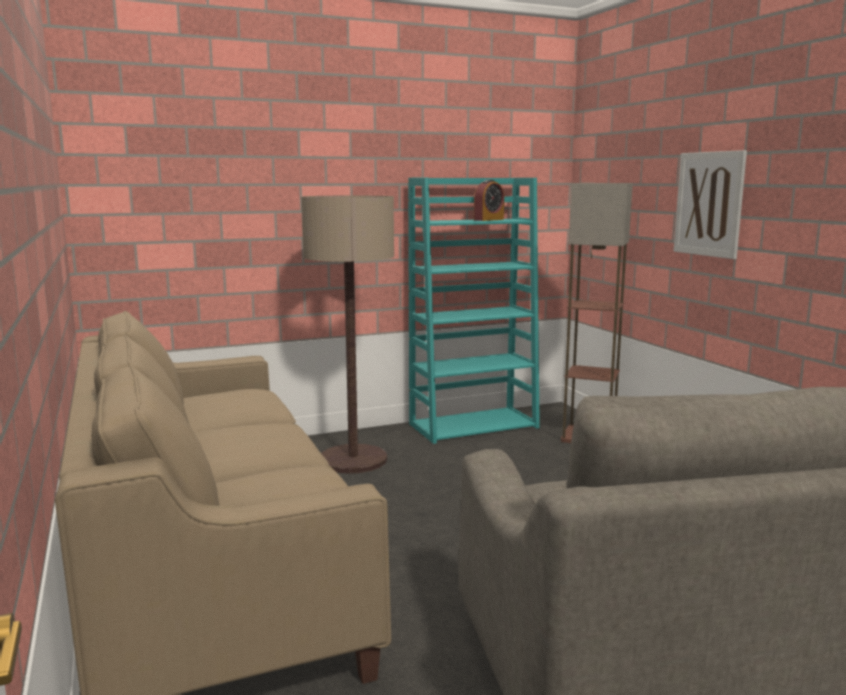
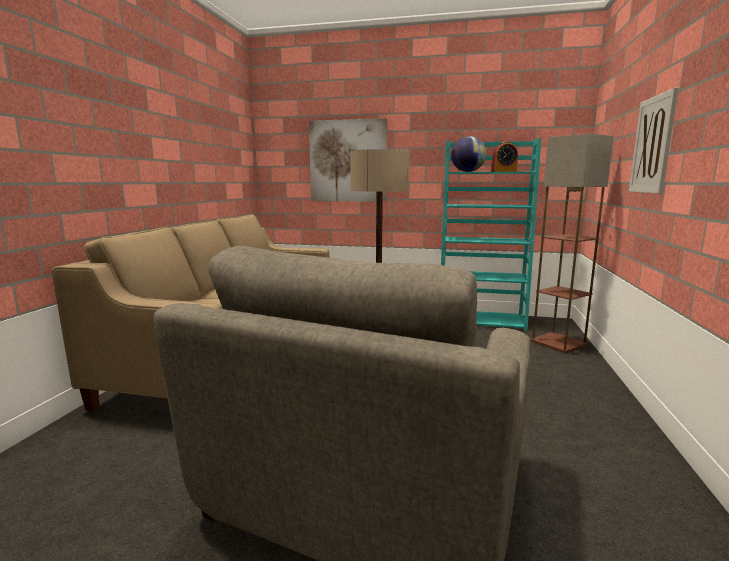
camera: 35 degrees right, 0 degrees up
none -> picture [309,118,387,202]
none -> globe [451,136,487,172]

